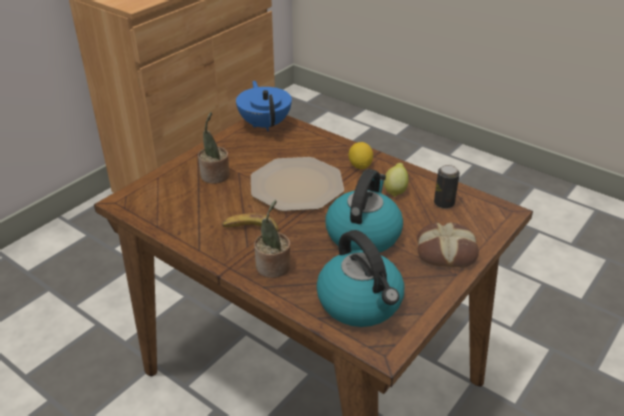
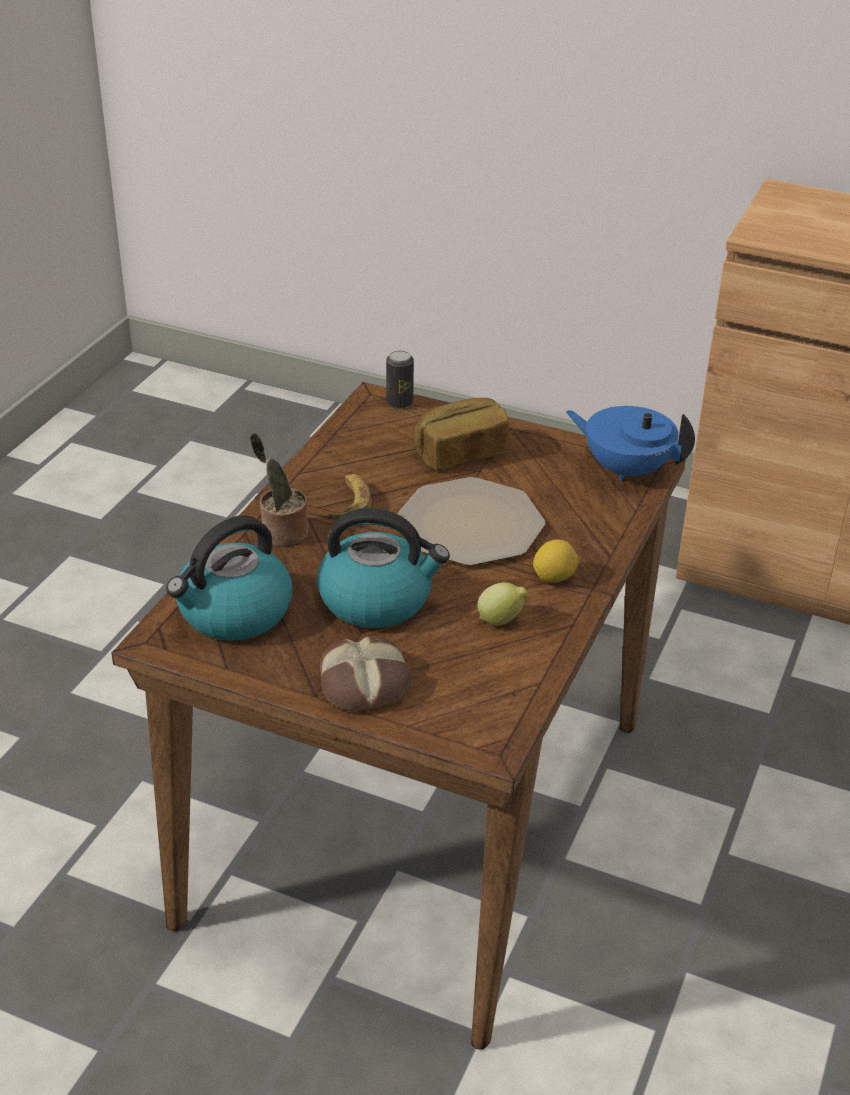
camera: 75 degrees right, 0 degrees up
potted plant [198,112,229,184] -> bread [413,398,509,471]
blue teapot [236,81,292,131] -> blue teapot turned 120 degrees counterclockwise [566,406,695,481]
can [434,165,460,209] -> can moved to [386,350,414,409]

